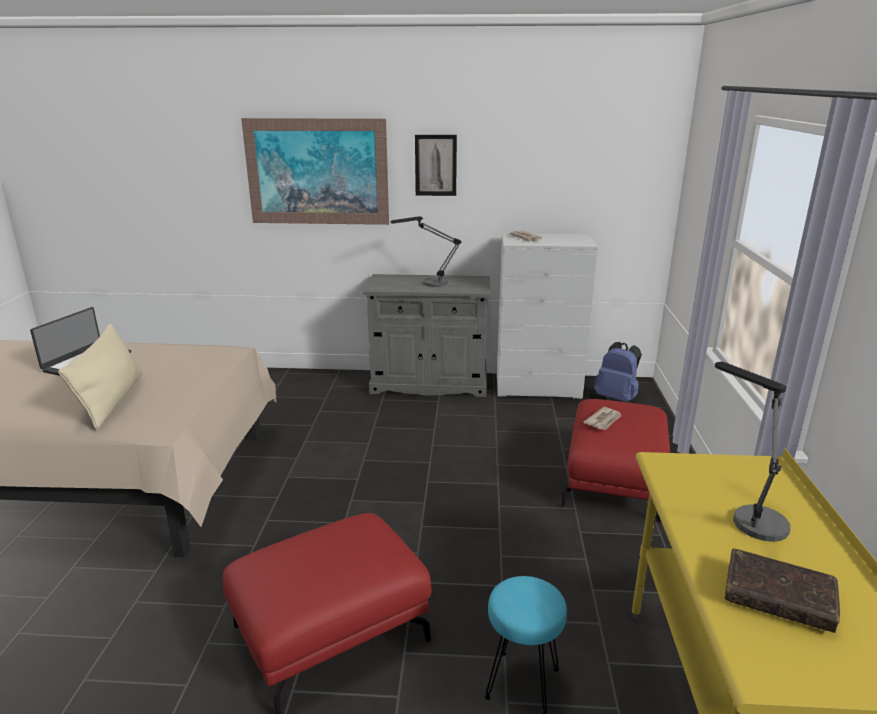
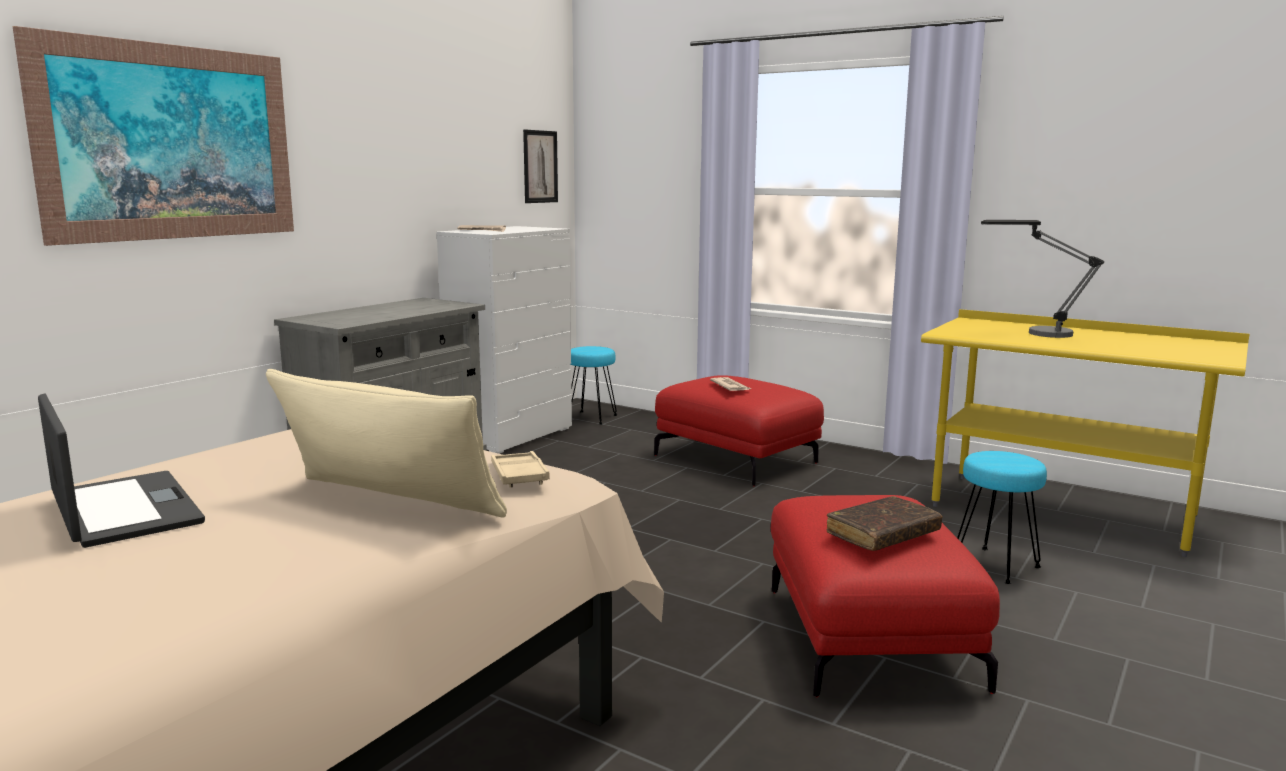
camera: 60 degrees left, 10 degrees down
table lamp [391,216,462,287] -> none
picture [415,135,457,196] -> picture moved to [523,130,558,203]
blue backpack [594,342,642,402] -> turquoise stool [570,346,617,425]
brown book [725,548,840,633] -> brown book moved to [827,496,942,551]
none -> beige tray [491,451,550,488]

